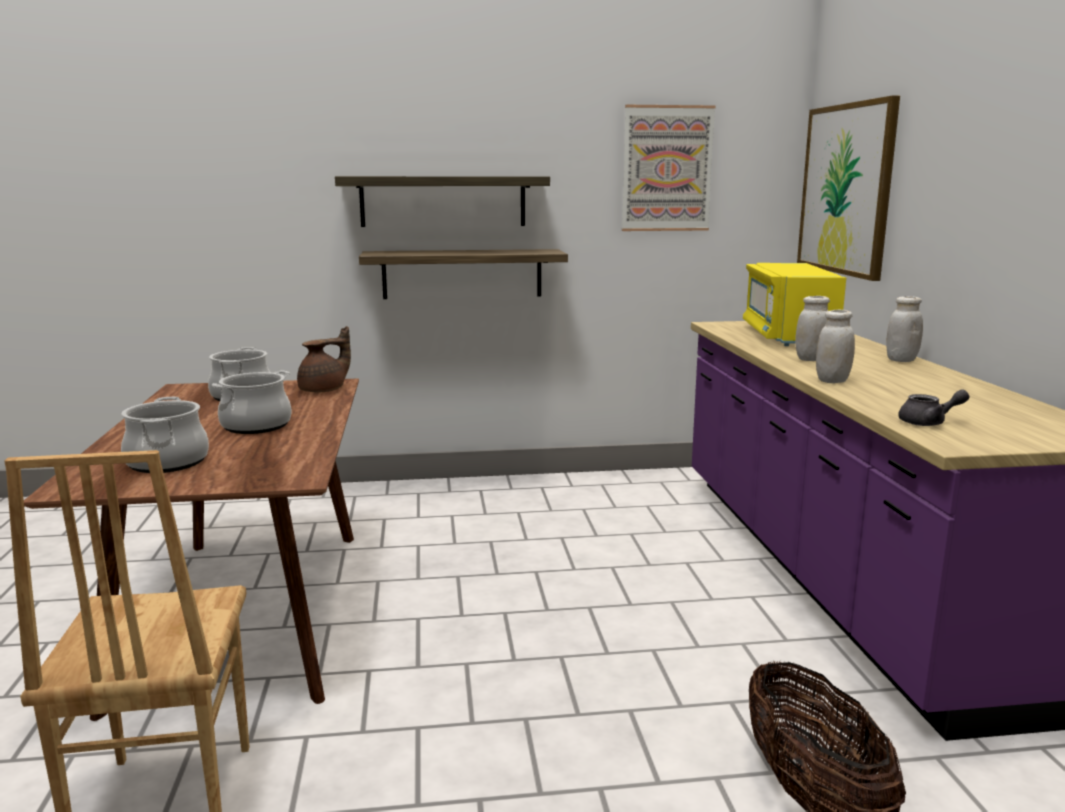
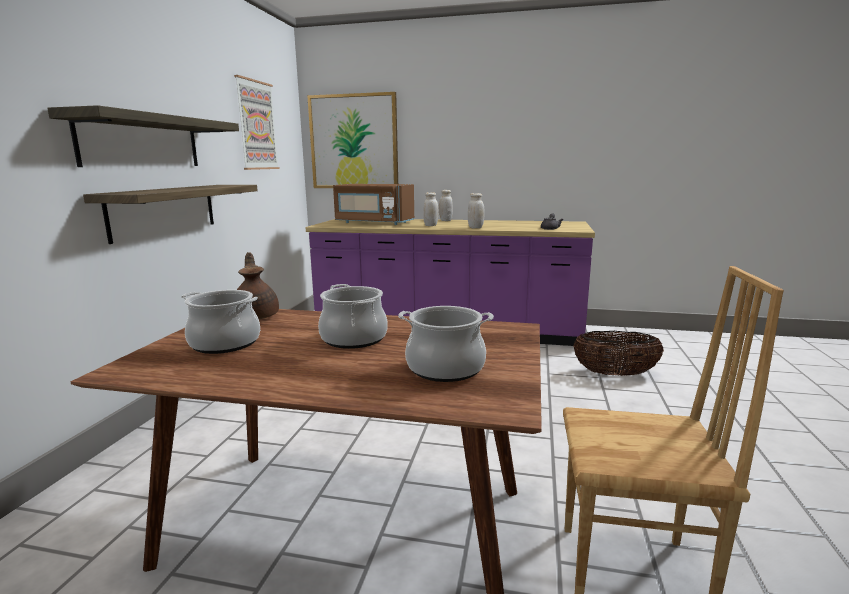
camera: 70 degrees left, 0 degrees up
yellow microwave [743,263,846,346] -> brown microwave [333,184,414,225]

